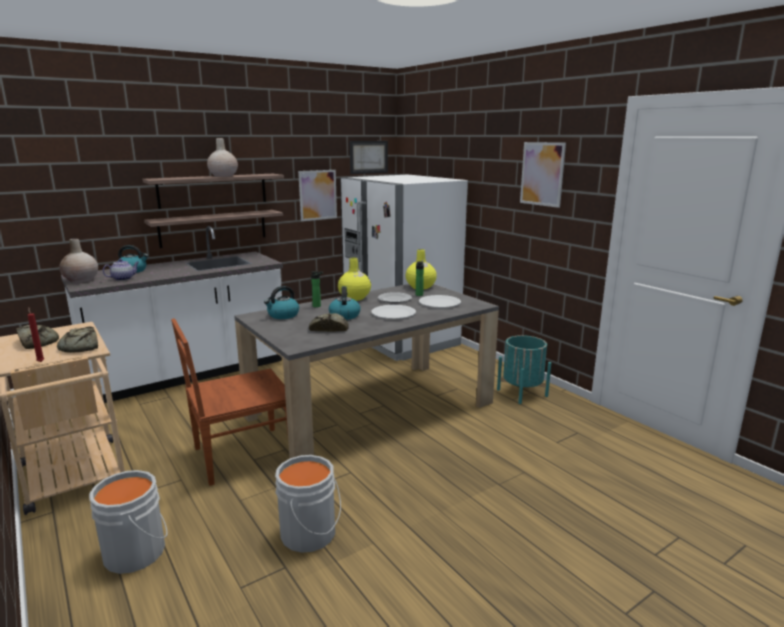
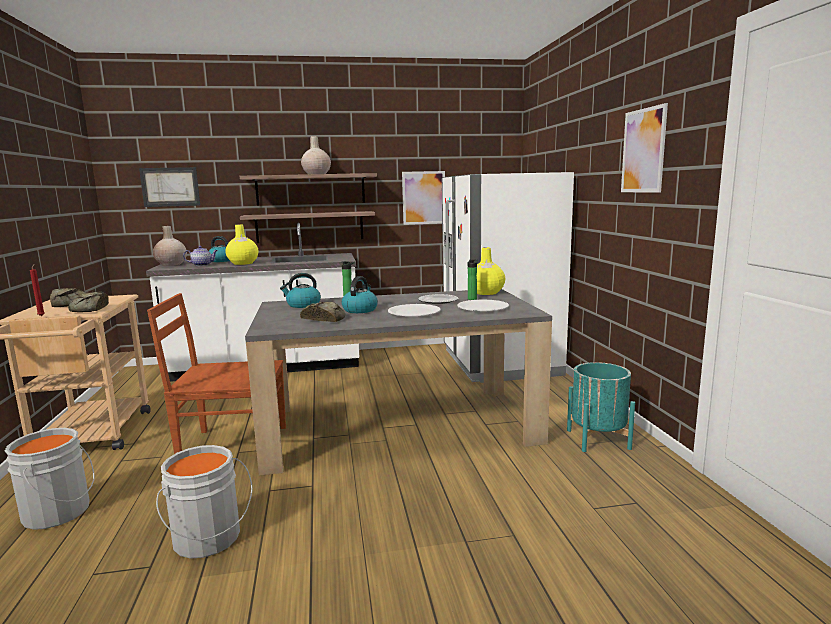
camera: 25 degrees right, 5 degrees down
yellow vase [338,257,371,301] -> yellow vase moved to [225,224,259,265]
picture [350,141,388,174] -> picture moved to [139,167,200,207]

